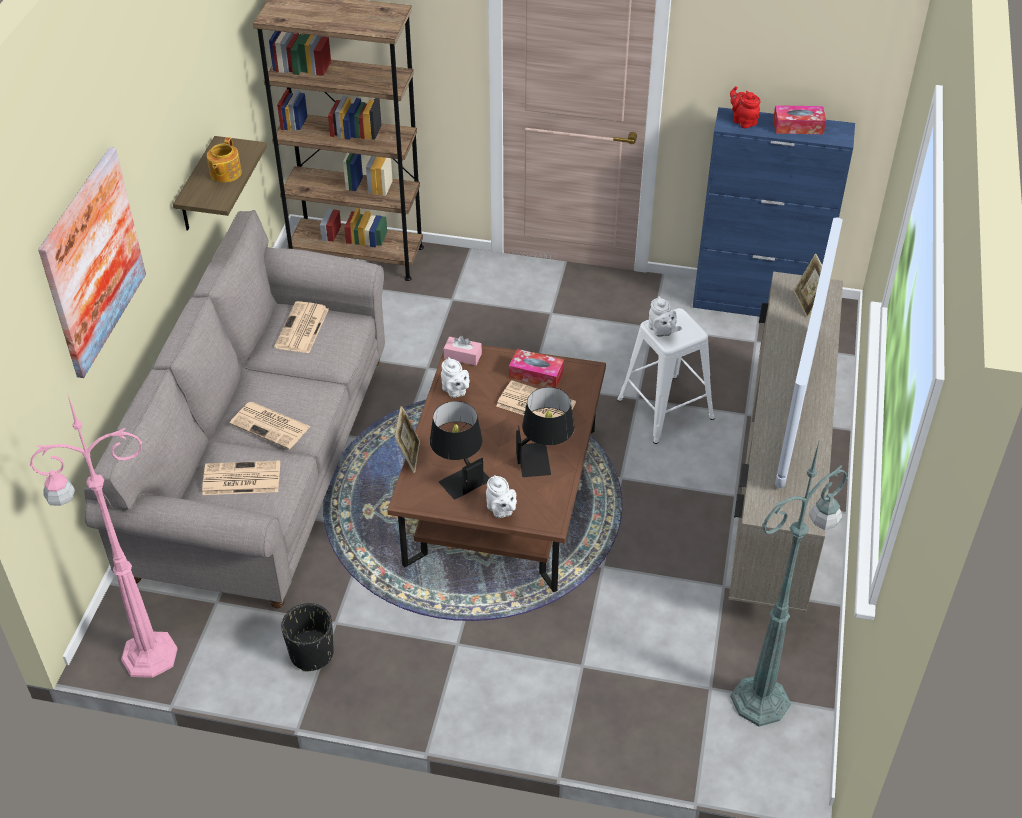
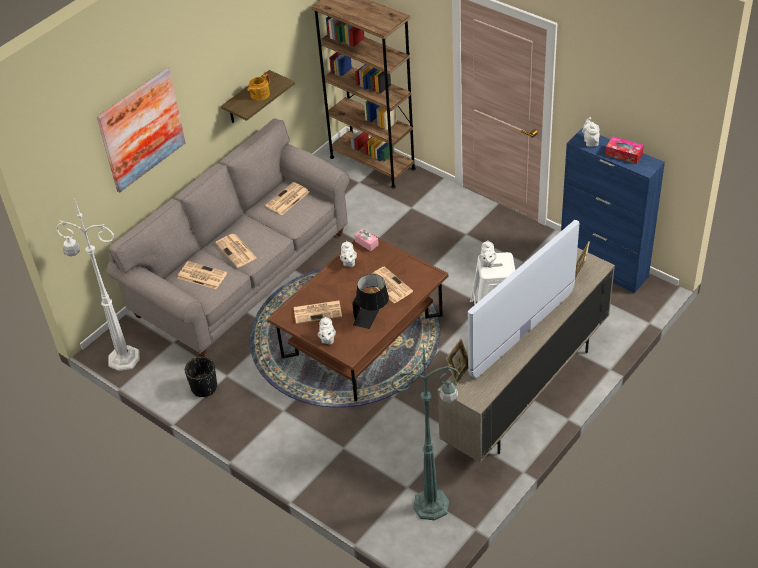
camera: 30 degrees right, 0 degrees up
pink floor lamp [30,393,178,678] -> white floor lamp [56,198,140,371]
picture frame [395,406,420,473] -> picture frame moved to [446,339,469,386]
black table lamp [430,401,490,500] -> newspaper [294,300,342,324]
tissue box [509,349,564,388] -> none
red teapot [730,86,760,128] -> white teapot [582,117,600,147]

